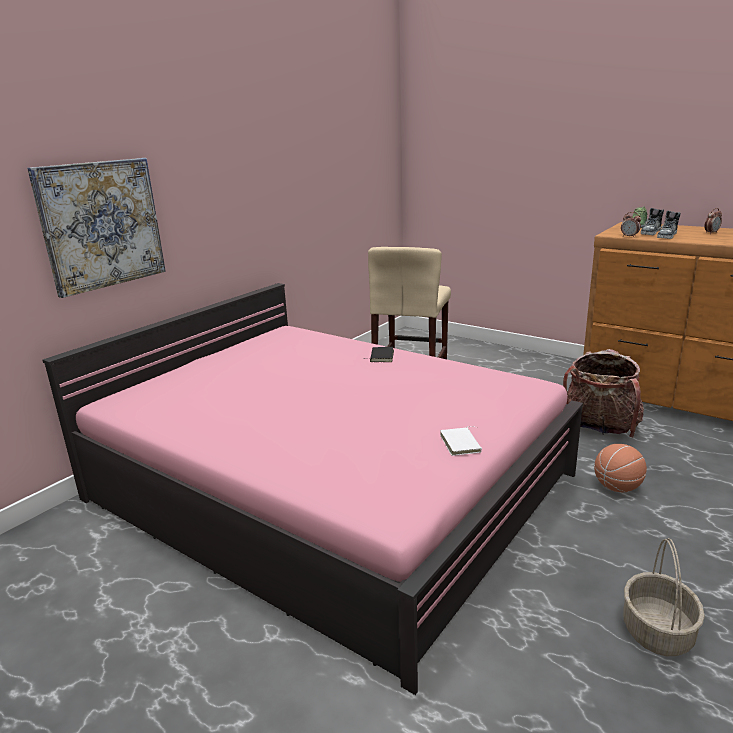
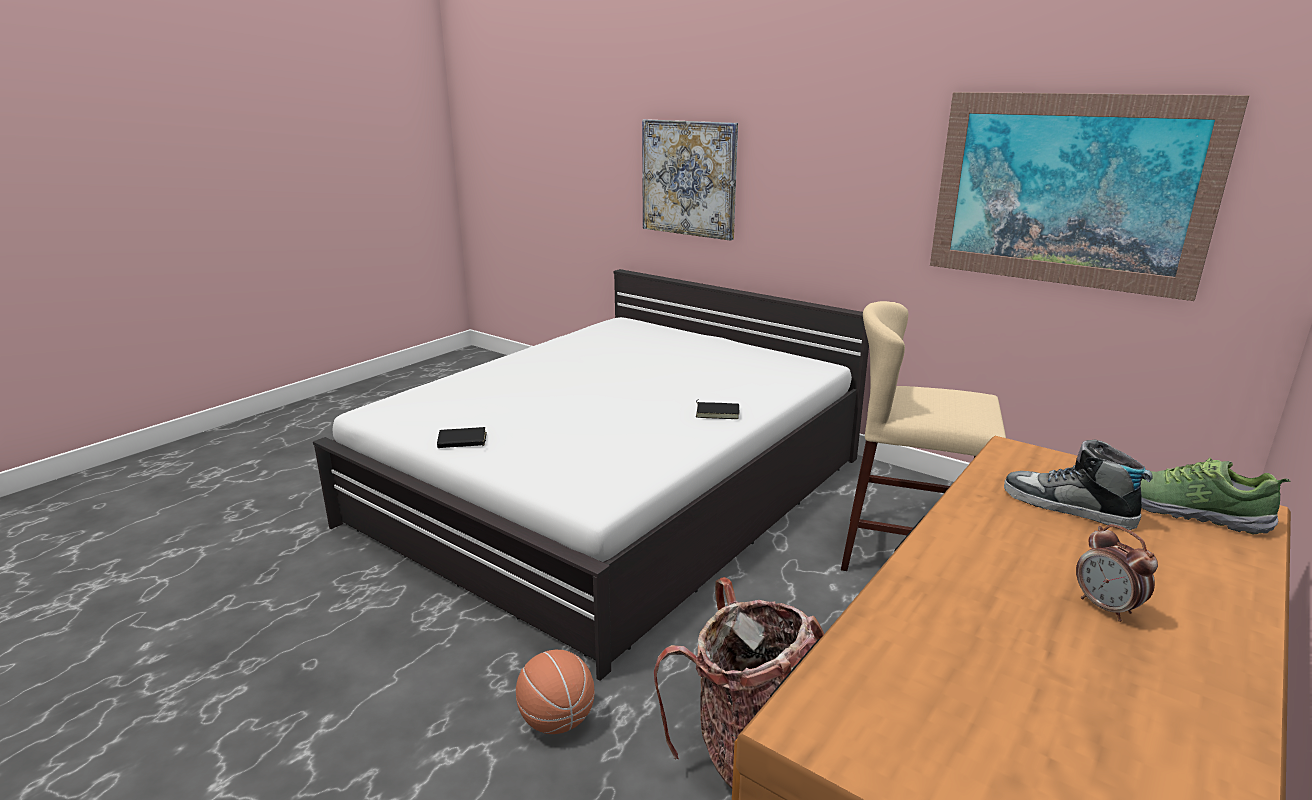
camera: 90 degrees right, 0 degrees up
pink bed [42,283,583,695] -> white bed [313,269,869,681]
white book [440,426,482,456] -> black book [437,427,487,448]
alarm clock [621,212,641,238] -> none
basket [623,538,705,656] -> none
shoe [657,211,681,239] -> none
none -> picture [930,92,1249,301]

